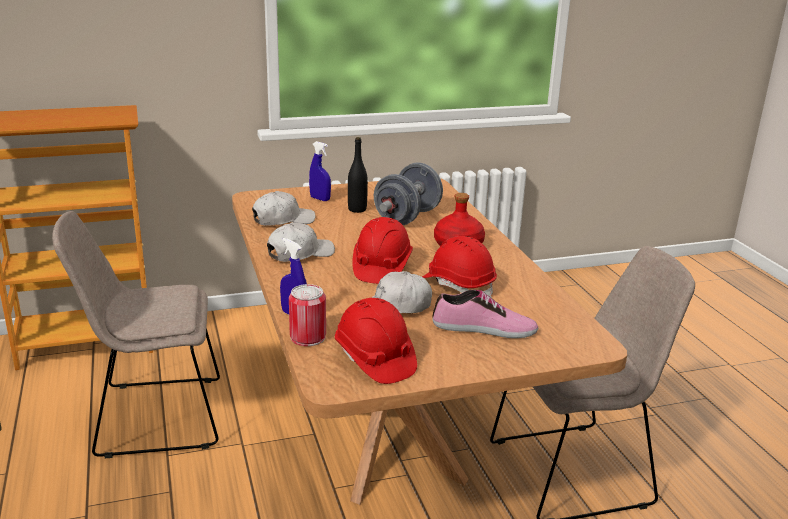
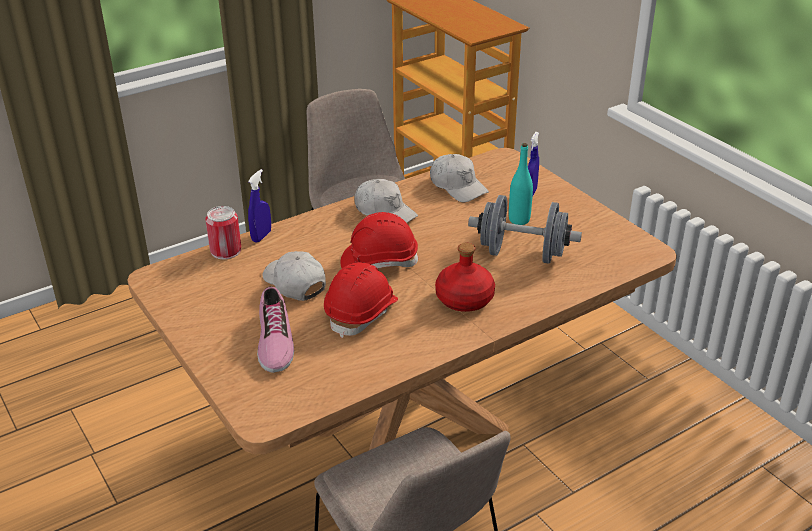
camera: 75 degrees right, 10 degrees up
red hard hat [335,298,417,384] -> none
black bottle [348,137,368,213] -> turquoise bottle [509,143,533,225]

